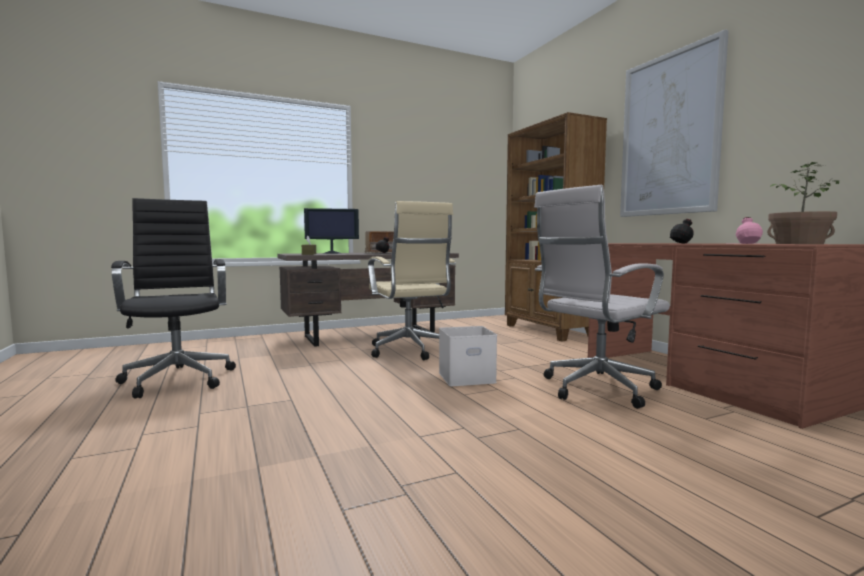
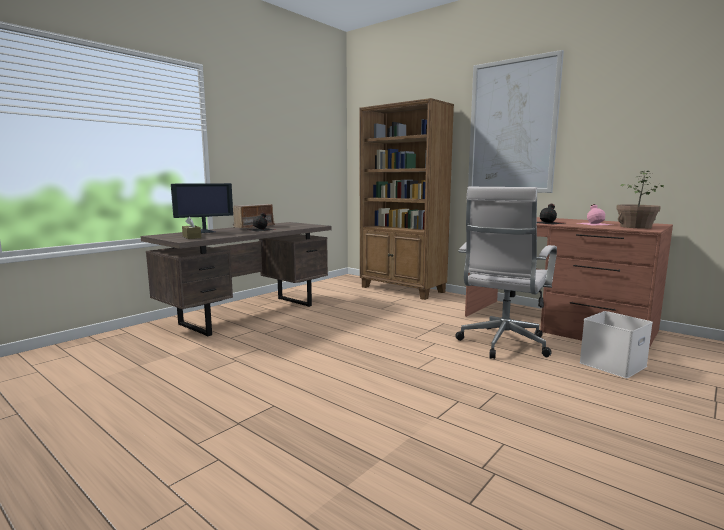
camera: 25 degrees left, 5 degrees up
black office chair [111,198,236,398] -> none
beige office chair [368,201,456,360] -> none
white storage box [439,326,497,386] -> white storage box moved to [579,311,653,378]

